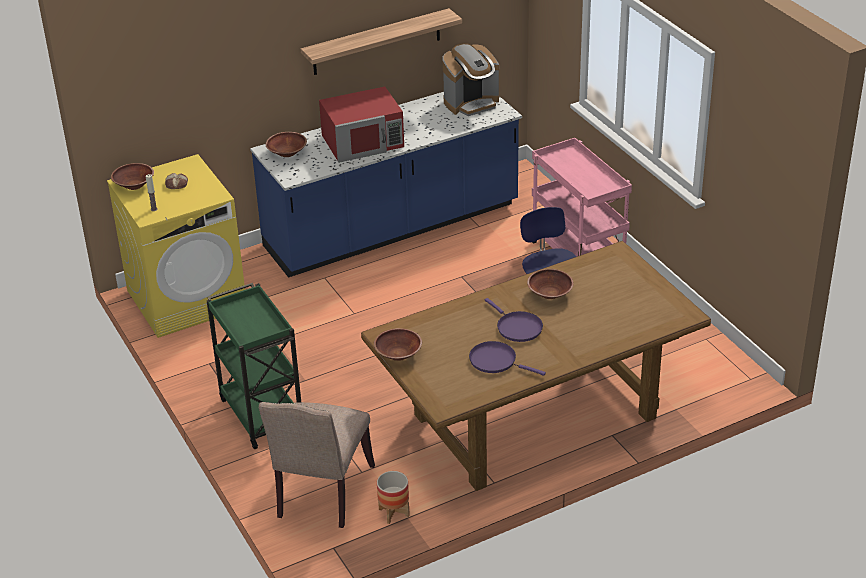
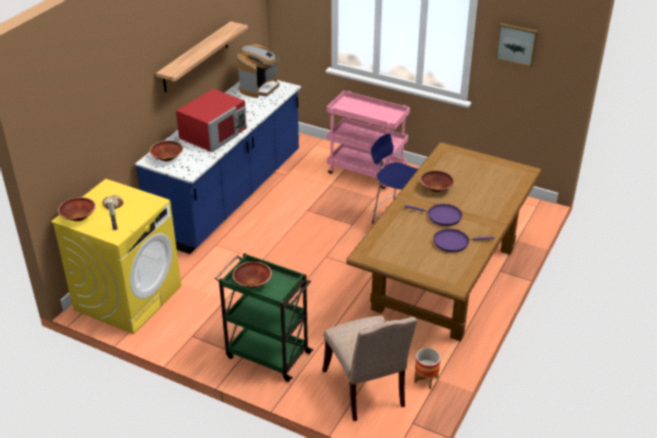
camera: 35 degrees left, 0 degrees up
brown bowl [374,328,422,361] -> brown bowl moved to [232,262,272,288]
none -> picture [495,23,538,67]

